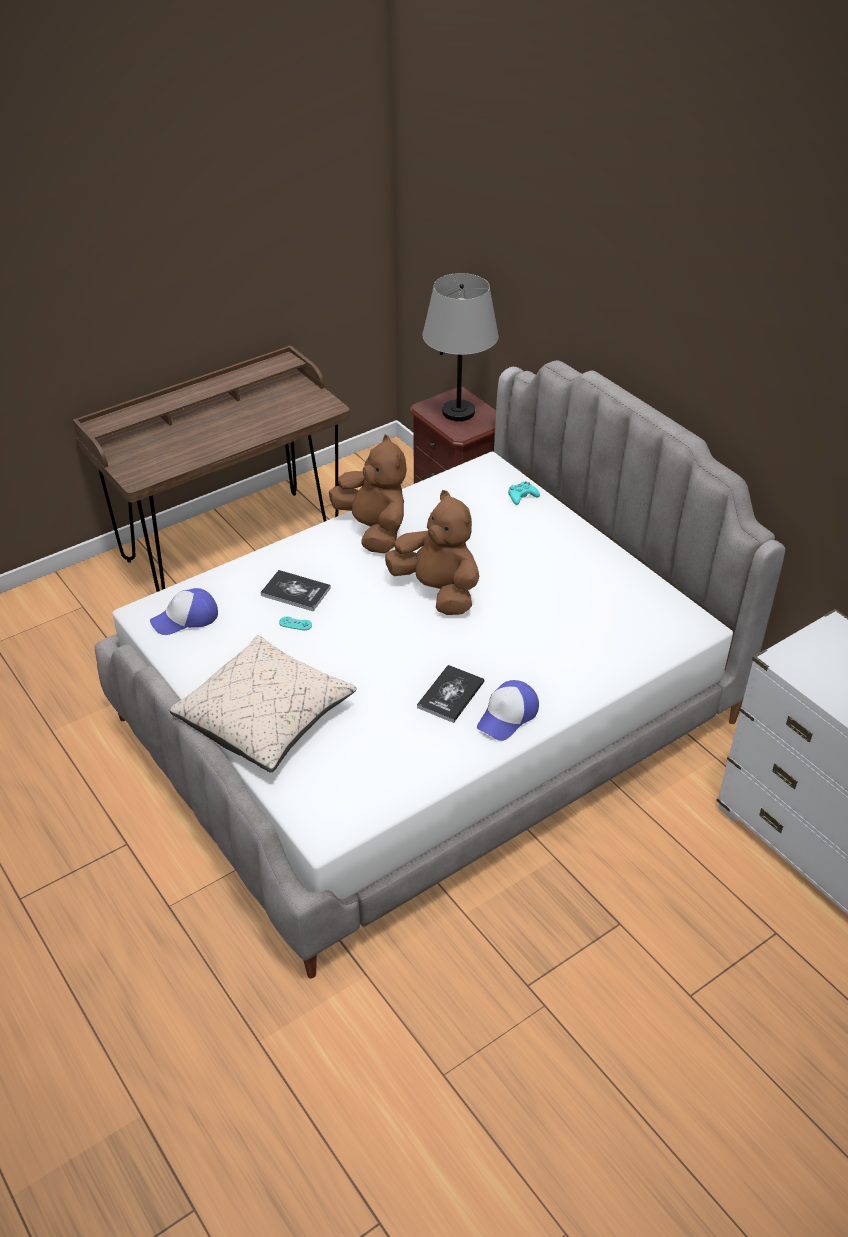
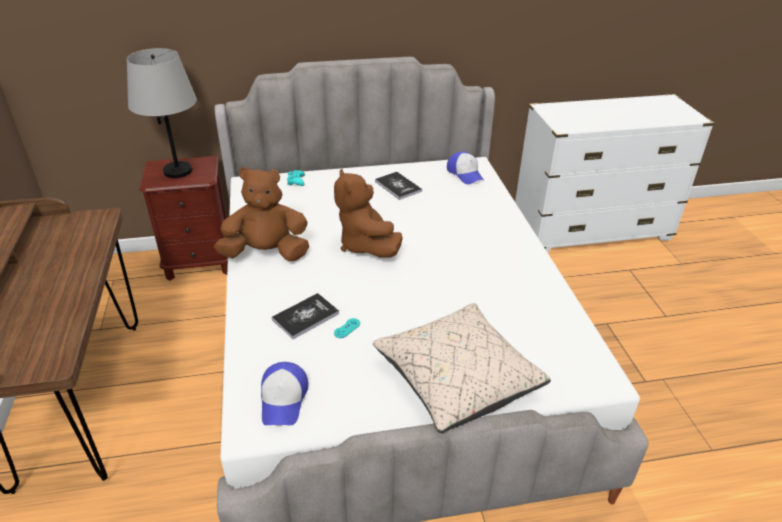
camera: 65 degrees left, 5 degrees down
brown plush toy [385,490,479,615] -> brown plush toy turned 90 degrees counterclockwise [334,168,403,258]
book [417,665,485,723] -> book moved to [375,172,422,200]
cap [477,680,539,741] -> cap moved to [447,152,484,184]

